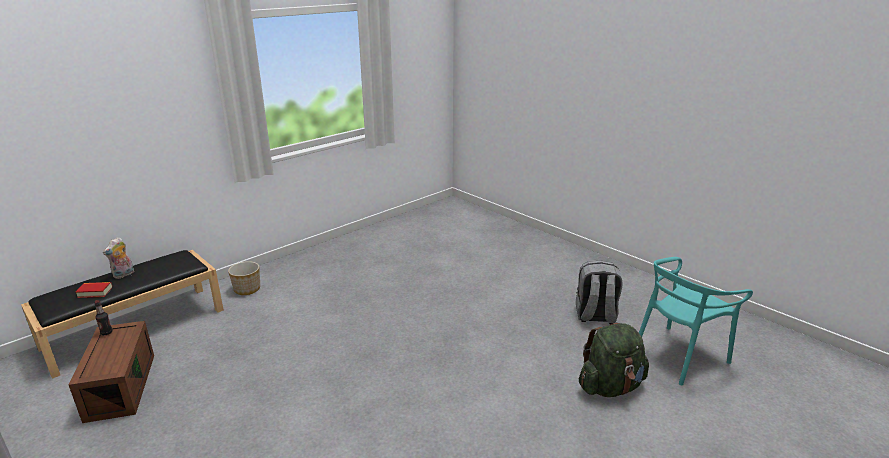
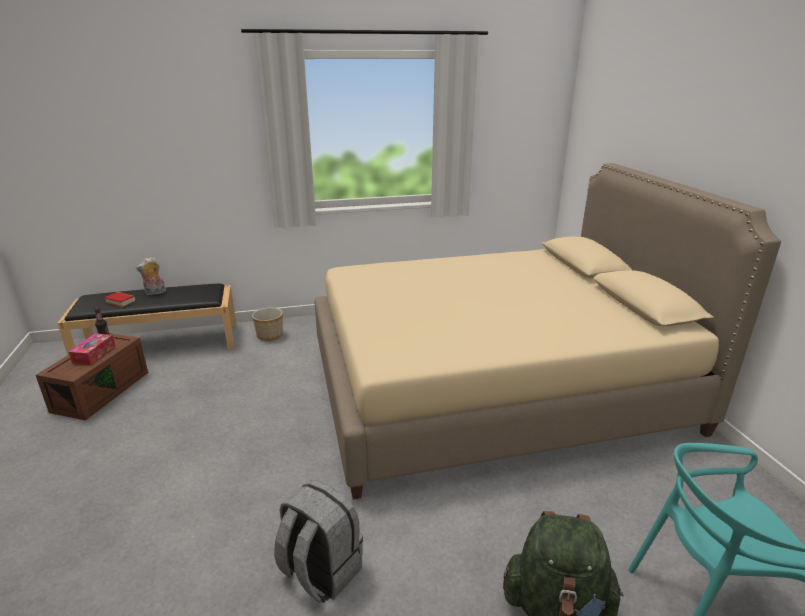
camera: 30 degrees right, 0 degrees up
grey backpack [576,260,623,324] -> grey backpack moved to [274,480,363,603]
none -> tissue box [69,333,115,365]
none -> beige bed [314,163,781,499]

